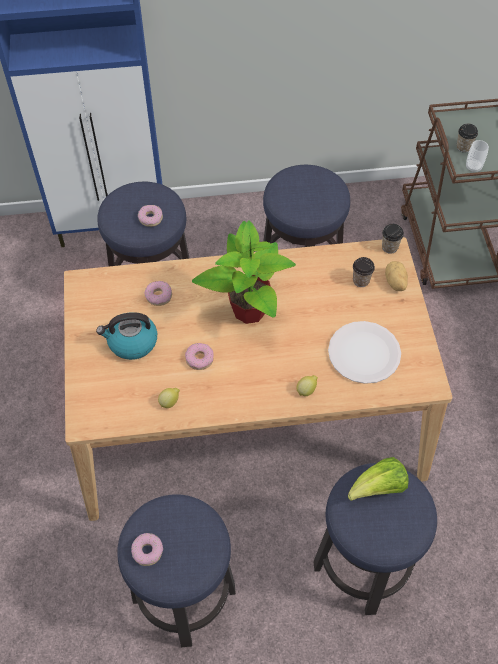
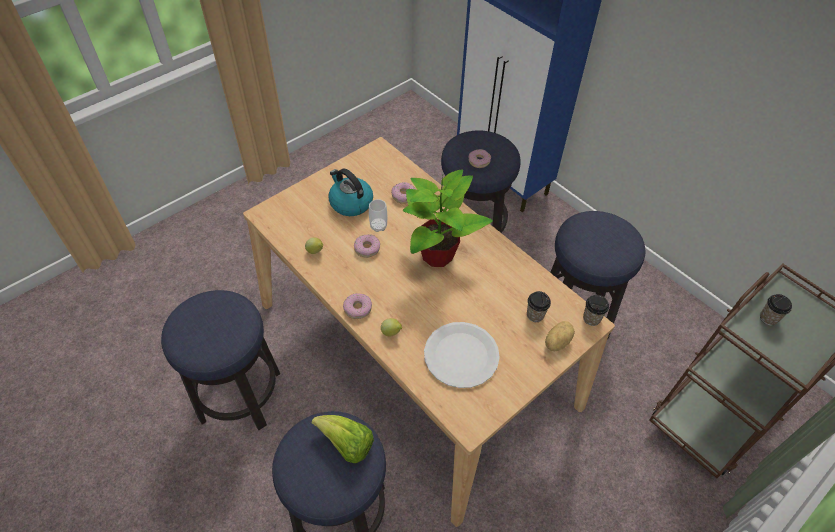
camera: 55 degrees right, 5 degrees down
donut [131,533,163,566] -> donut moved to [343,293,372,319]
cup [466,140,489,173] -> cup moved to [369,199,387,232]

